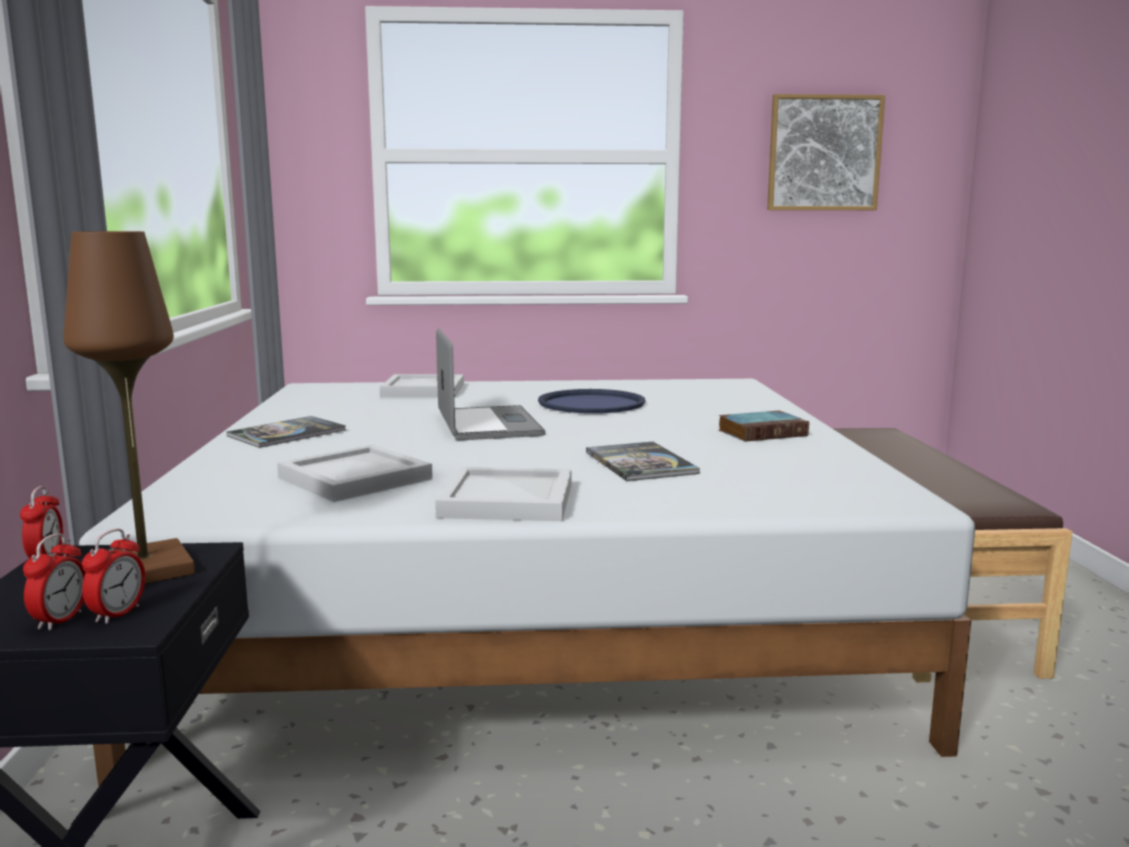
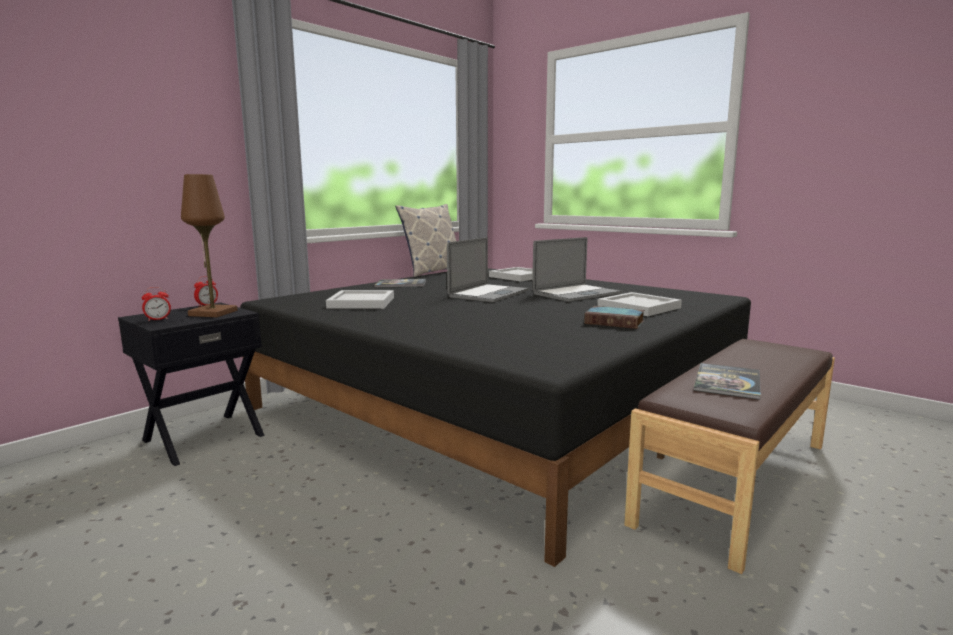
camera: 45 degrees right, 0 degrees up
white bed [79,379,975,787] -> black bed [240,268,751,567]
alarm clock [82,529,145,624] -> none
white tray [435,467,572,521] -> white tray moved to [597,292,682,316]
blue tray [538,389,646,414] -> laptop [532,237,622,302]
book [586,442,700,481] -> book moved to [694,363,761,400]
picture [767,94,885,210] -> none
none -> pillow [395,204,456,277]

